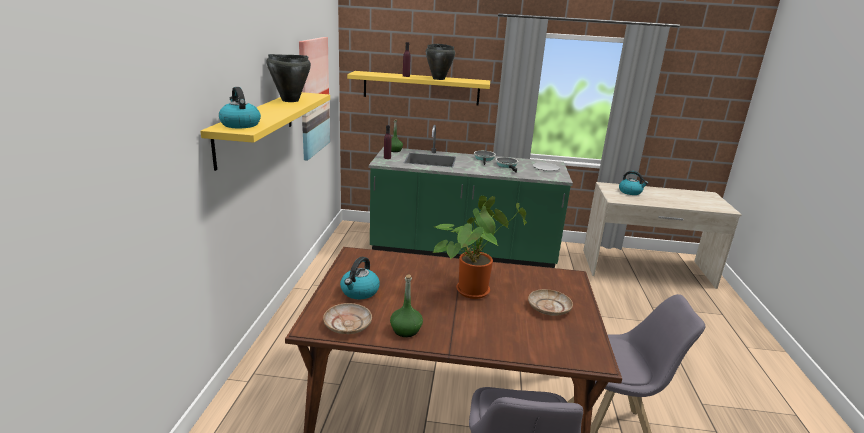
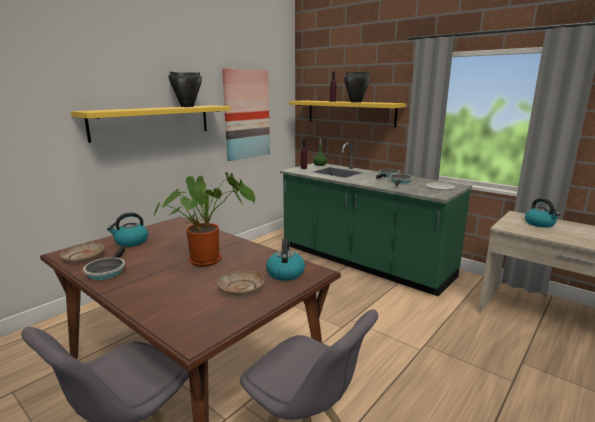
camera: 35 degrees right, 5 degrees down
kettle [219,87,261,128] -> kettle moved to [266,238,305,281]
green bottle [390,274,423,337] -> frying pan [83,247,125,280]

